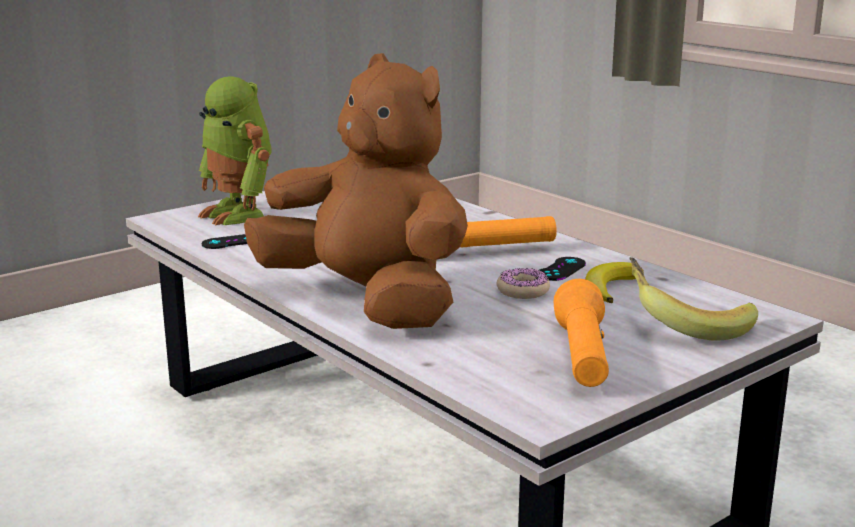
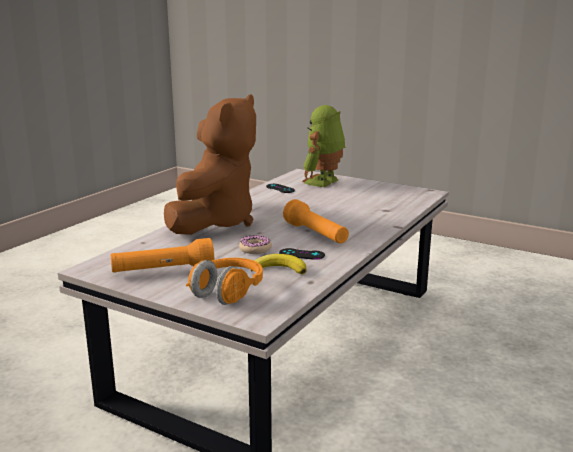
camera: 70 degrees right, 0 degrees up
banana [629,257,758,341] -> orange headphones [186,258,263,305]

